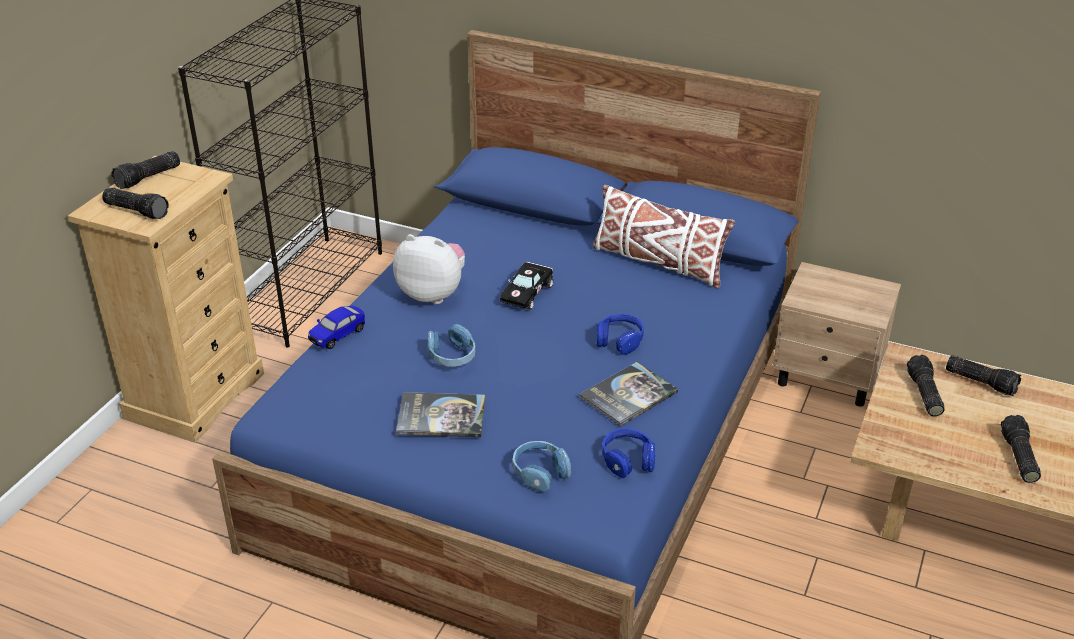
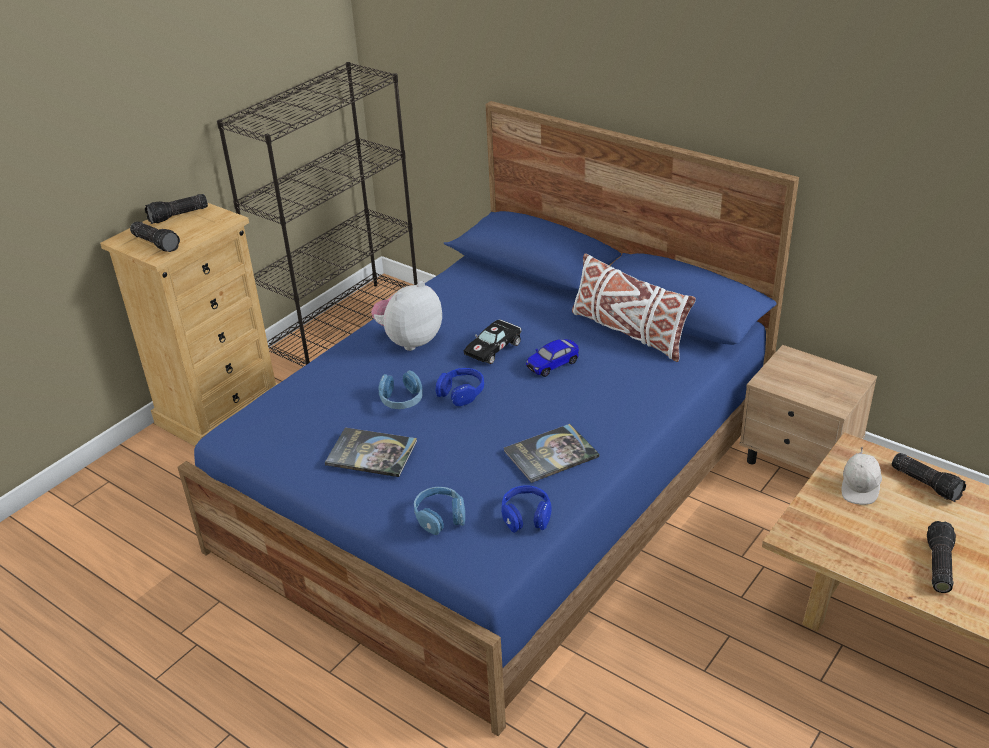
camera: 15 degrees right, 0 degrees up
toy car [308,306,365,349] -> toy car moved to [526,339,579,377]
plush toy [393,234,465,304] -> plush toy turned 75 degrees counterclockwise [371,281,442,351]
blue headphones [597,314,644,355] -> blue headphones moved to [435,368,484,406]
flashlight [907,355,945,416] -> white cap [841,447,882,505]

